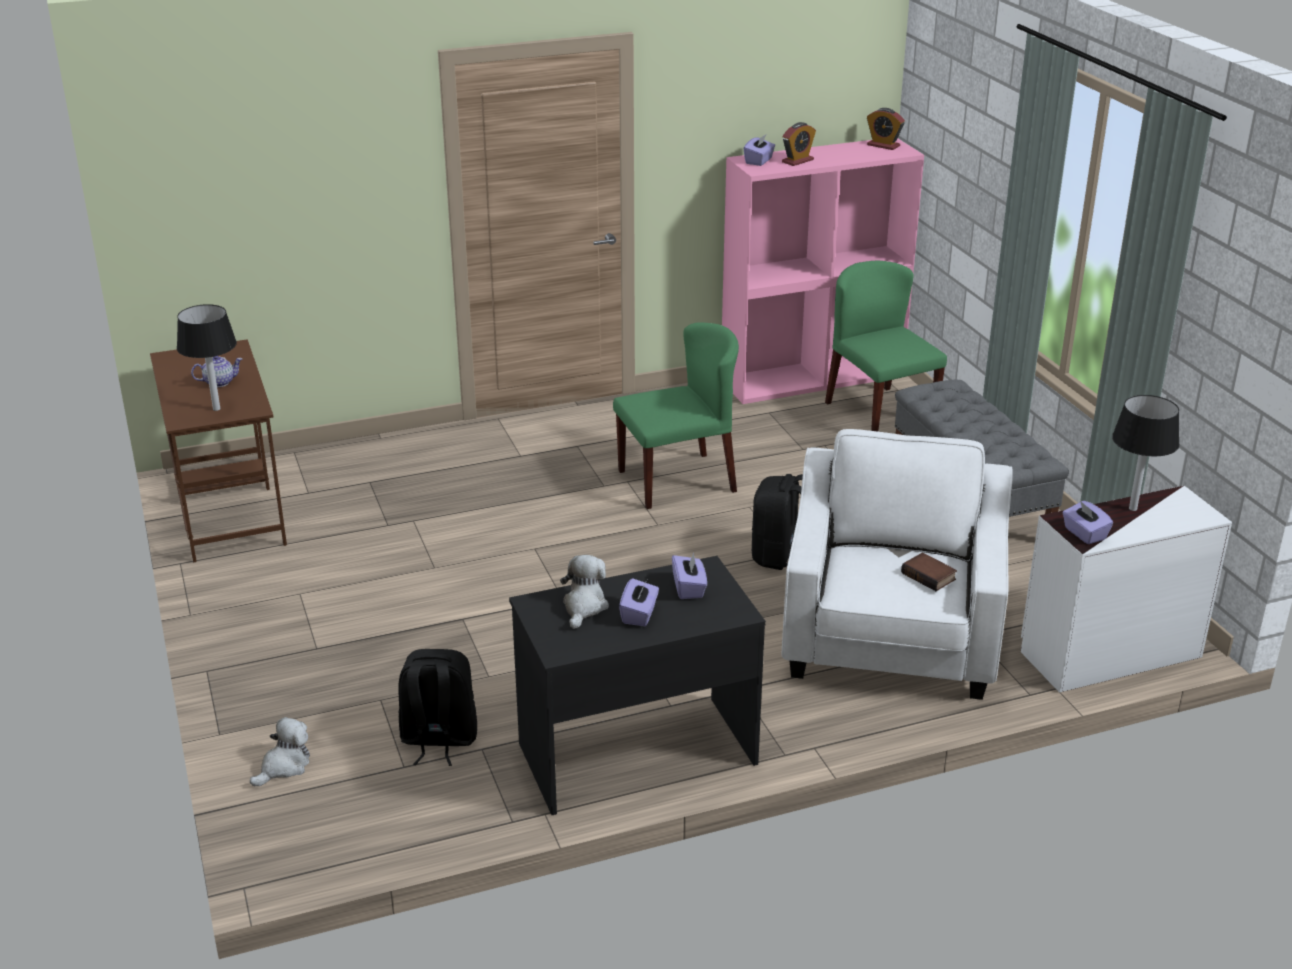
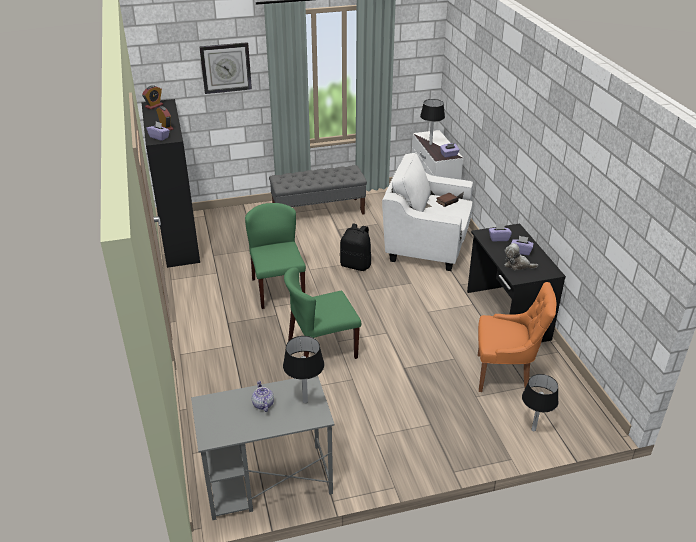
camera: 85 degrees left, 5 degrees up
brown desk [150,339,287,562] -> grey desk [191,375,334,520]
plush toy [250,717,310,787] -> black table lamp [522,374,559,431]
black backpack [398,649,477,766] -> orange chair [478,282,557,392]
pink bookcase [722,138,924,404] -> black bookcase [141,99,200,268]
green chair [825,260,947,432] -> green chair moved to [284,267,361,359]
none -> wall clock [199,42,252,94]

